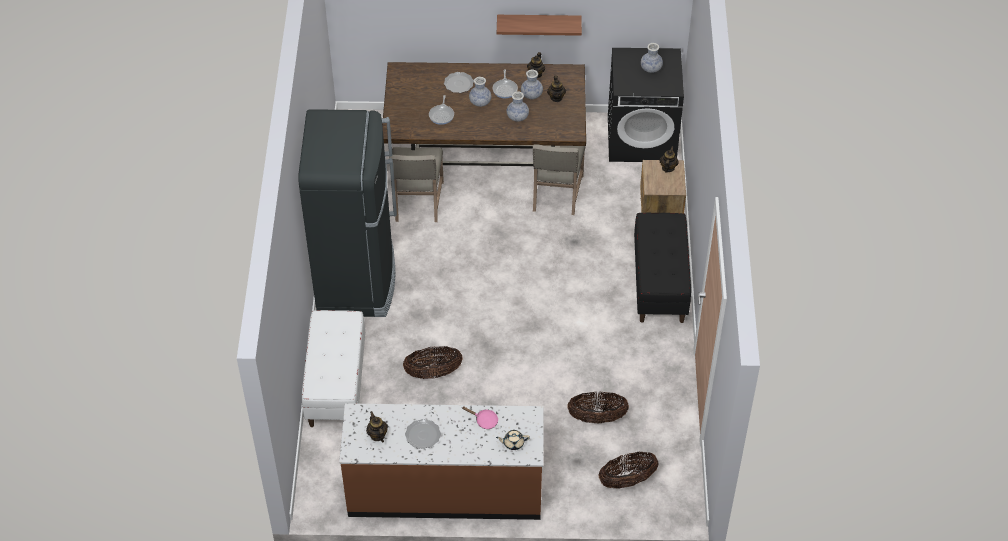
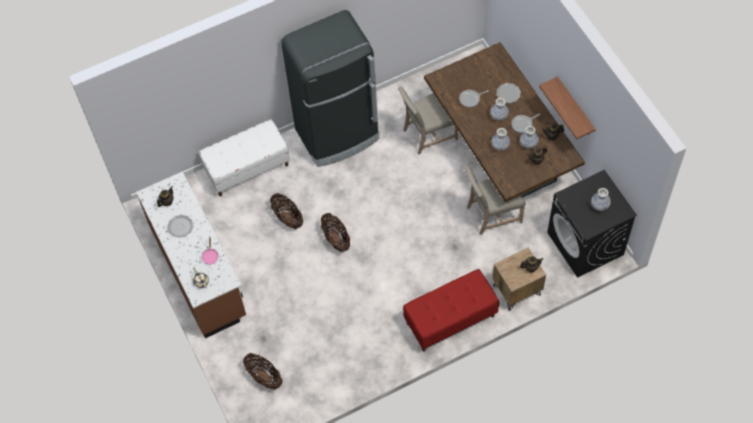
camera: 65 degrees right, 10 degrees up
basket [568,391,629,424] -> basket moved to [321,213,350,252]
black bench [634,213,691,323] -> red bench [403,269,499,351]

